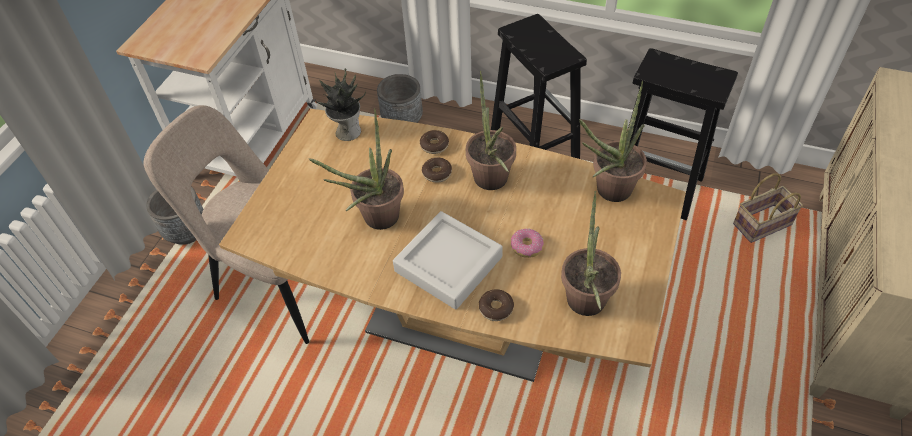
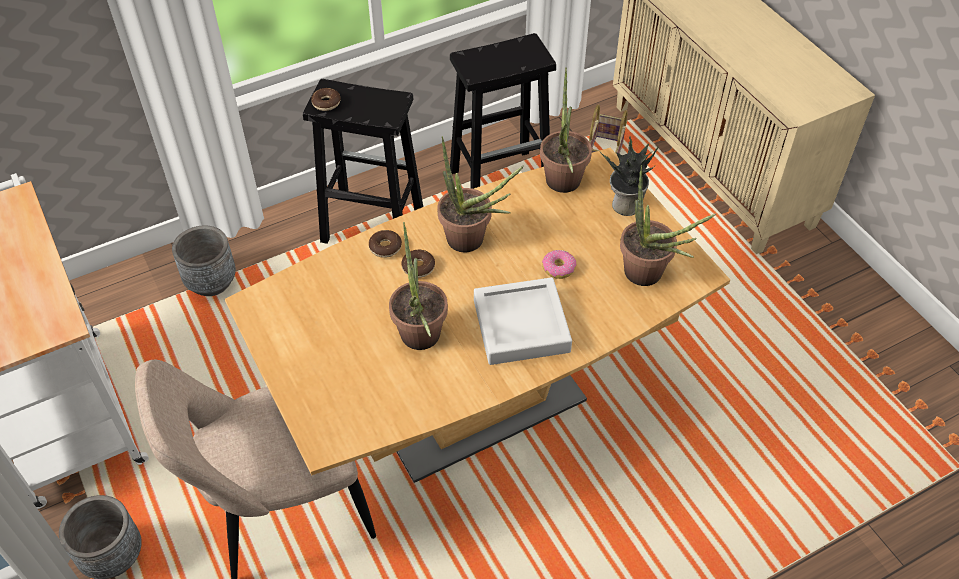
camera: 50 degrees left, 0 degrees up
potted plant [316,68,366,141] -> potted plant moved to [600,137,658,216]
donut [479,289,514,321] -> donut moved to [311,88,341,111]

